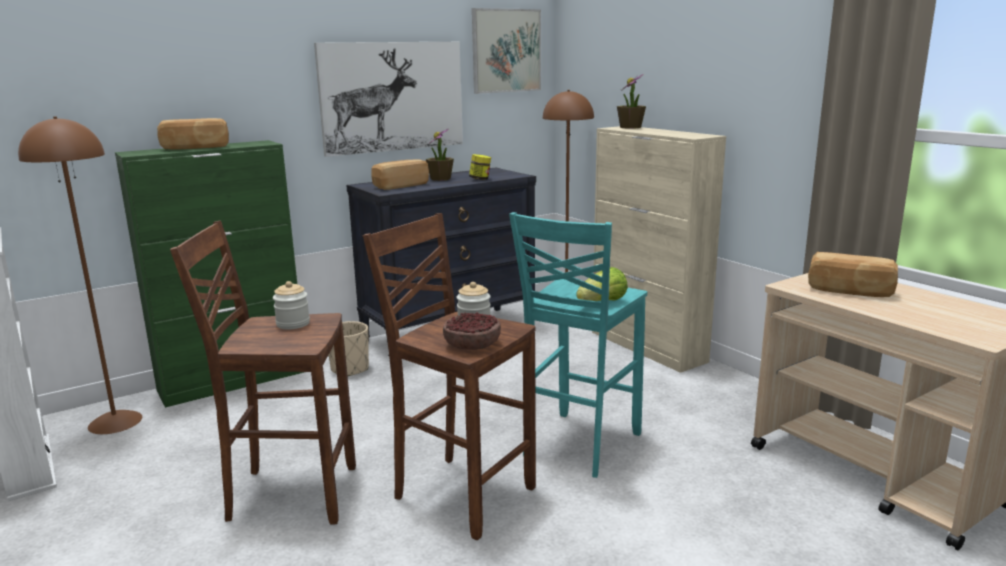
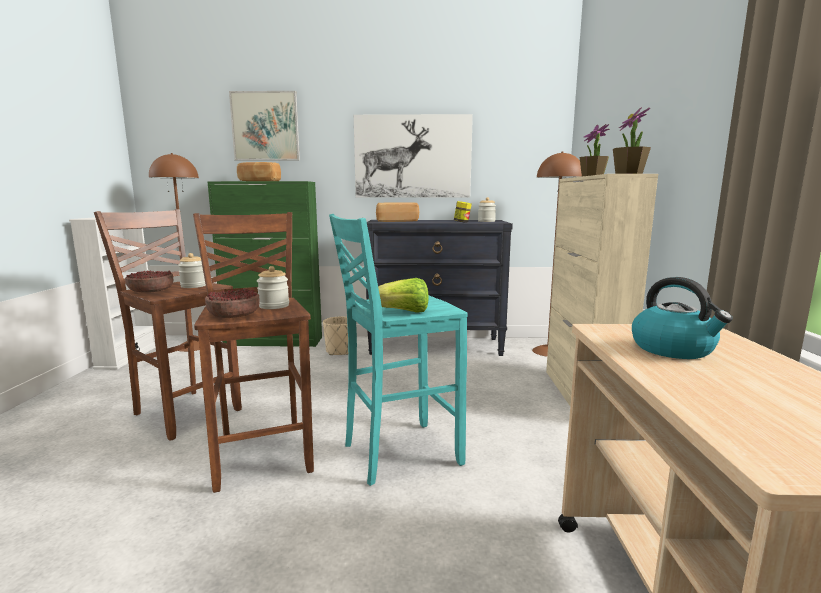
camera: 35 degrees right, 5 degrees down
potted plant [426,128,454,181] -> potted plant moved to [613,107,651,174]
picture [472,8,541,94] -> picture moved to [229,91,300,161]
bread [808,252,898,297] -> kettle [632,277,733,359]
none -> bowl [125,270,173,293]
none -> jar [478,197,496,222]

